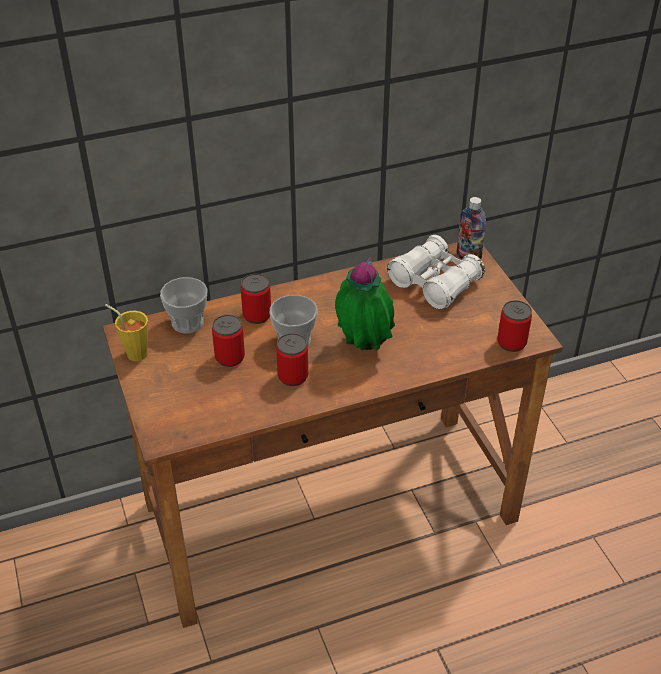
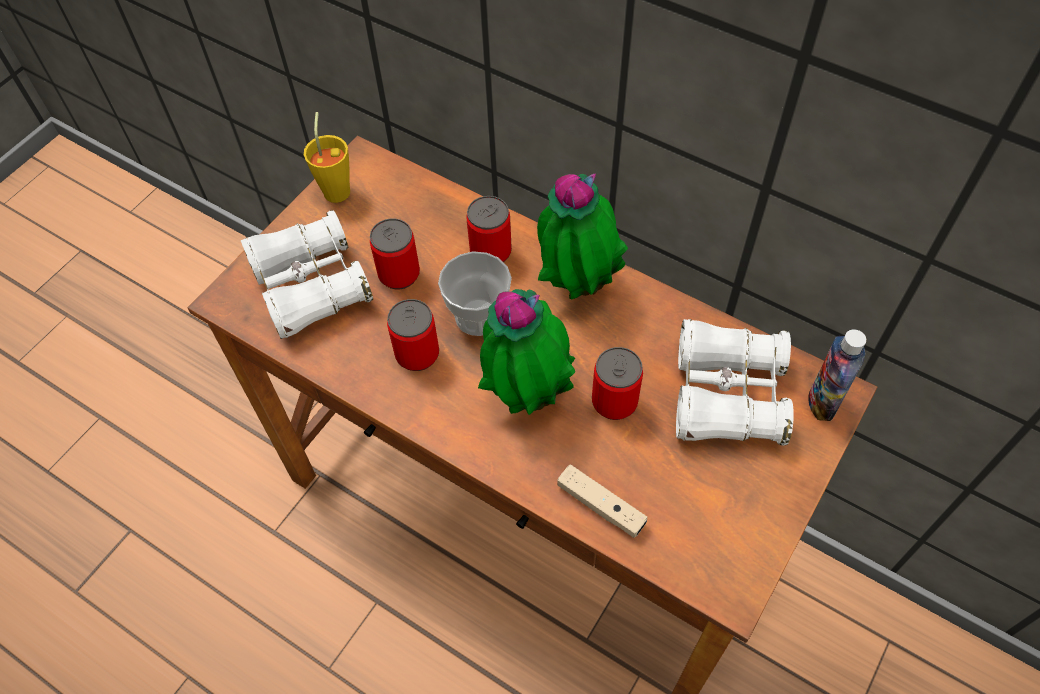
camera: 55 degrees right, 15 degrees up
cup [160,277,208,334] -> none
can [497,300,532,352] -> can moved to [592,347,643,420]
none -> white binoculars [241,210,373,339]
none -> potted plant [537,174,628,300]
none -> beige game controller [557,464,647,538]

